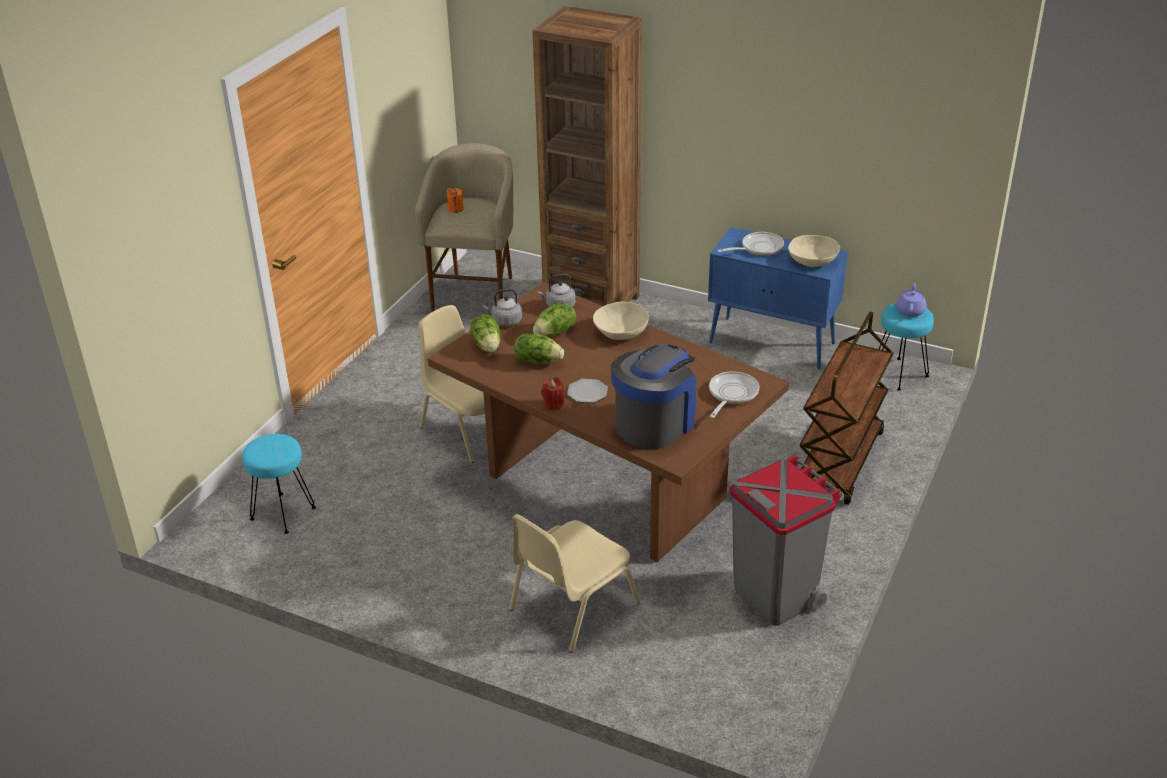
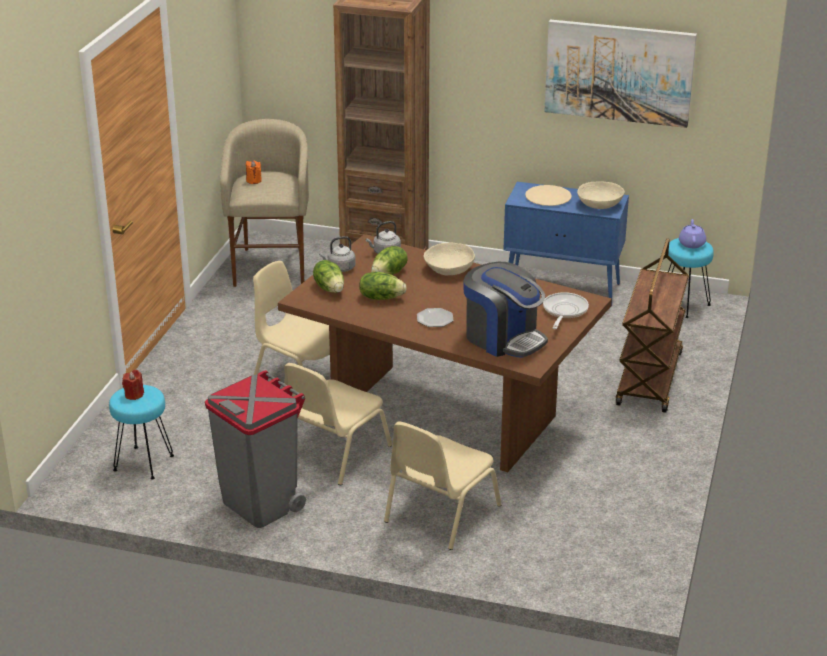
camera: 10 degrees left, 5 degrees down
red candle [541,377,564,411] -> red candle moved to [122,370,144,400]
coffee machine [611,344,698,449] -> coffee machine turned 105 degrees clockwise [463,262,548,358]
frying pan [717,232,784,256] -> beige plate [525,185,572,206]
grey trash can [730,455,842,626] -> grey trash can moved to [205,370,306,528]
none -> beige chair [284,363,392,485]
none -> picture [544,19,697,128]

